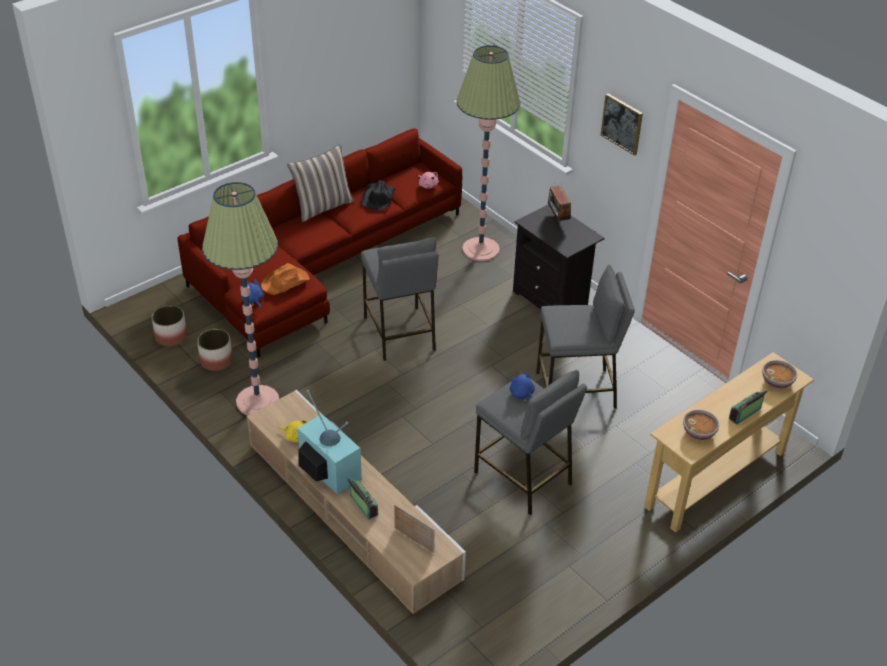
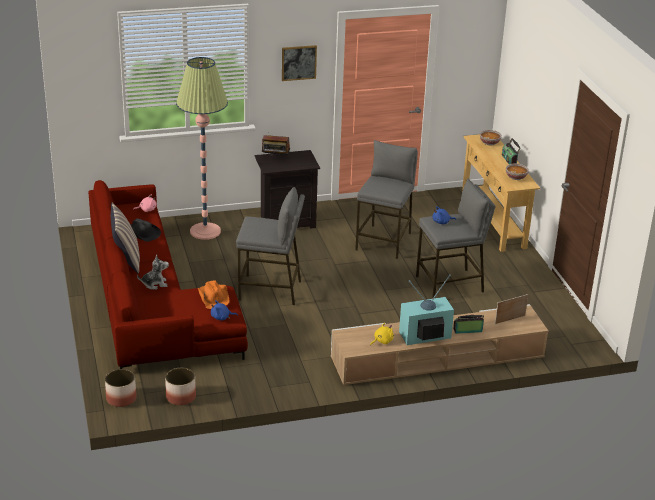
camera: 65 degrees left, 10 degrees down
planter [197,329,233,371] -> planter moved to [105,369,136,407]
floor lamp [202,182,279,416] -> none
none -> plush toy [137,255,169,290]

